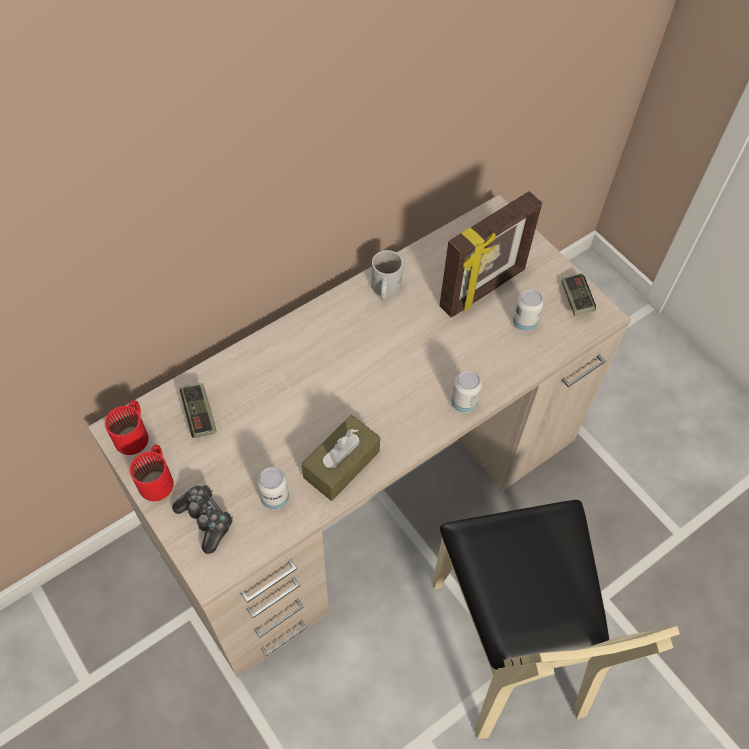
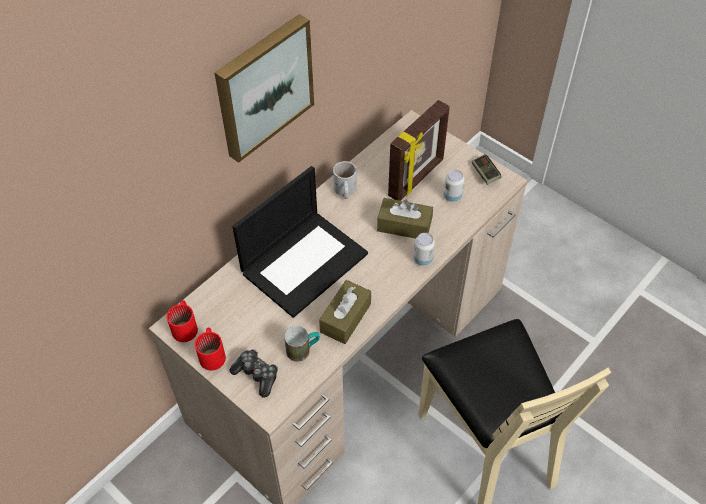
camera: 10 degrees left, 5 degrees down
game controller [180,383,216,438] -> none
can [257,467,289,510] -> mug [284,326,320,362]
none -> picture [214,14,314,163]
none -> laptop [232,166,368,318]
none -> brown tissue box [377,198,433,239]

